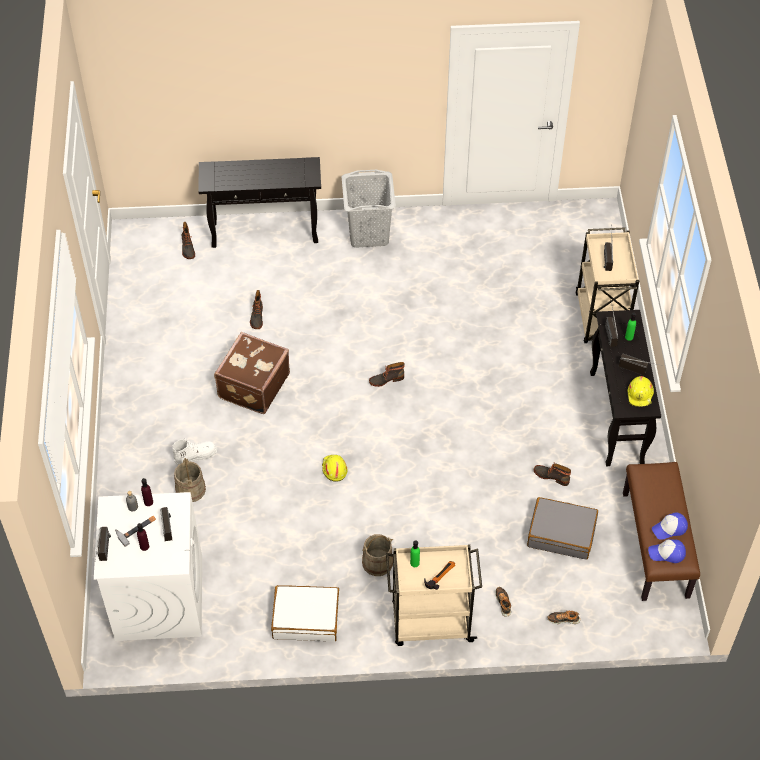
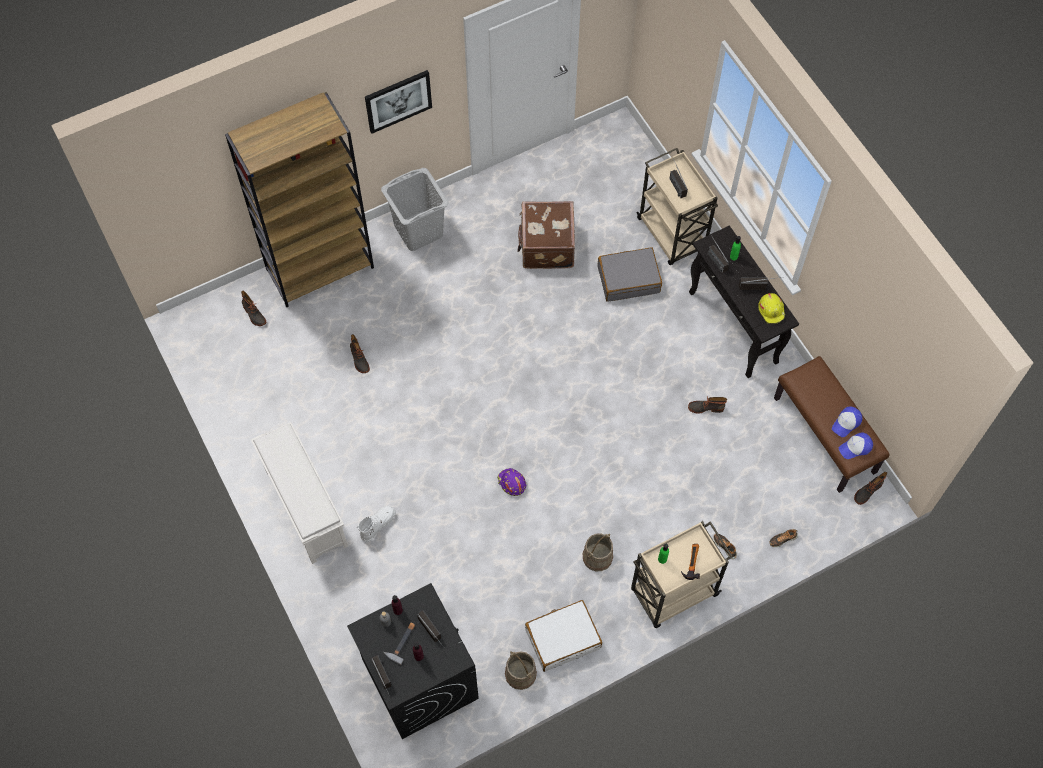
camera: 25 degrees left, 10 degrees up
white washing machine [94,492,202,641] -> black washing machine [347,583,479,739]
beige bucket [174,458,206,502] -> beige bucket moved to [505,651,537,690]
black console table [198,157,321,248] -> brown bookcase [225,92,374,307]
brown suitcase [214,332,290,414] -> brown suitcase moved to [517,201,575,269]
yellow hard hat [322,455,347,482] -> purple hard hat [498,468,526,496]
boot [369,362,405,387] -> boot moved to [854,472,887,505]
grey suitcase [527,497,598,560] -> grey suitcase moved to [597,247,662,302]
none -> white shoe rack [251,422,348,564]
none -> picture [365,70,432,134]

